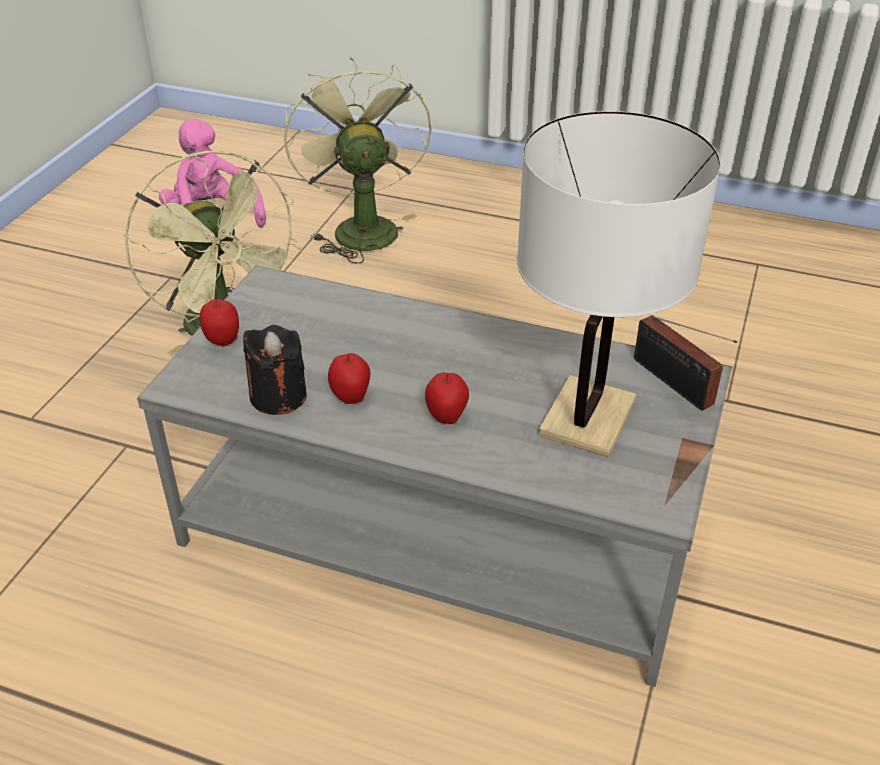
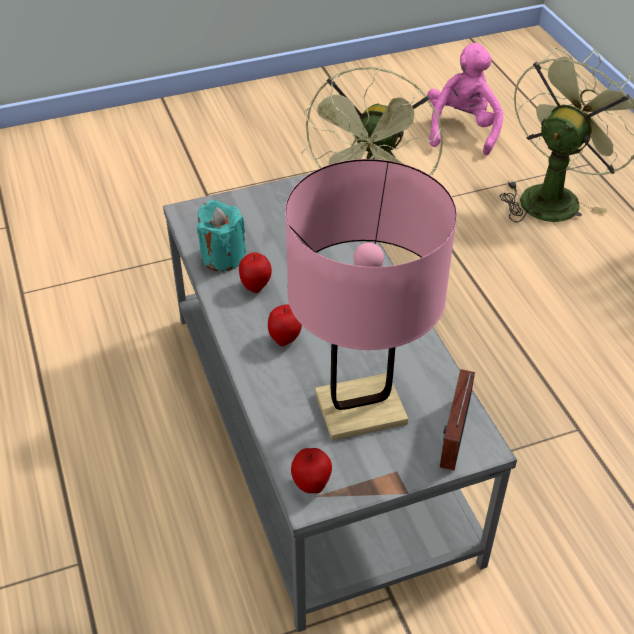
camera: 50 degrees right, 5 degrees up
apple [199,298,239,346] -> apple moved to [291,448,332,493]
black candle [243,325,307,415] -> turquoise candle [197,199,246,271]
white table lamp [517,111,721,457] -> pink table lamp [285,159,457,441]

